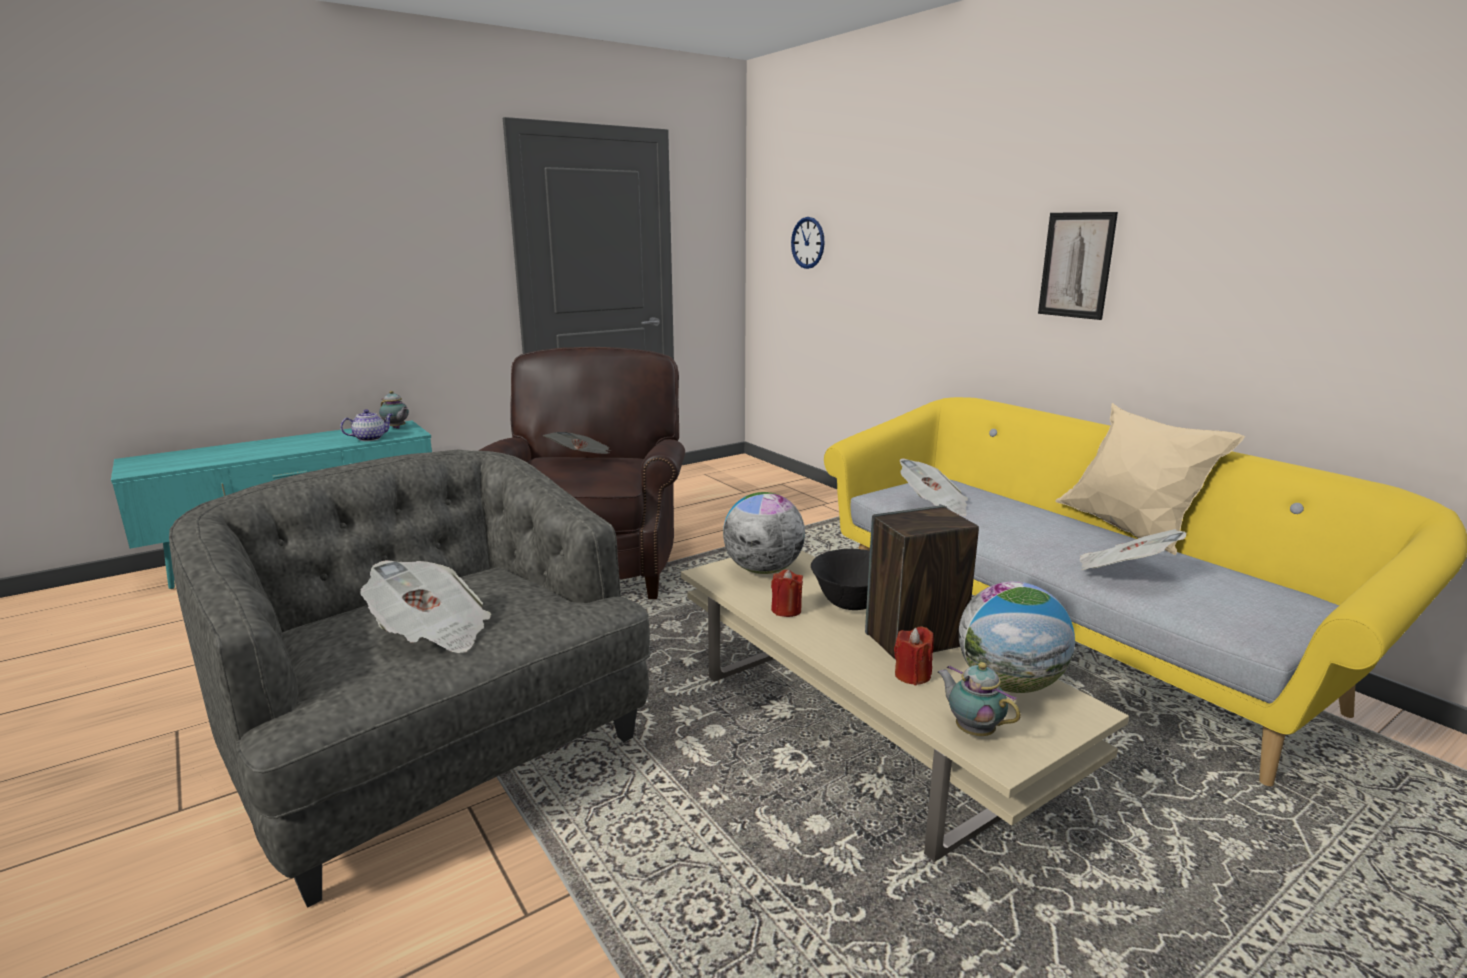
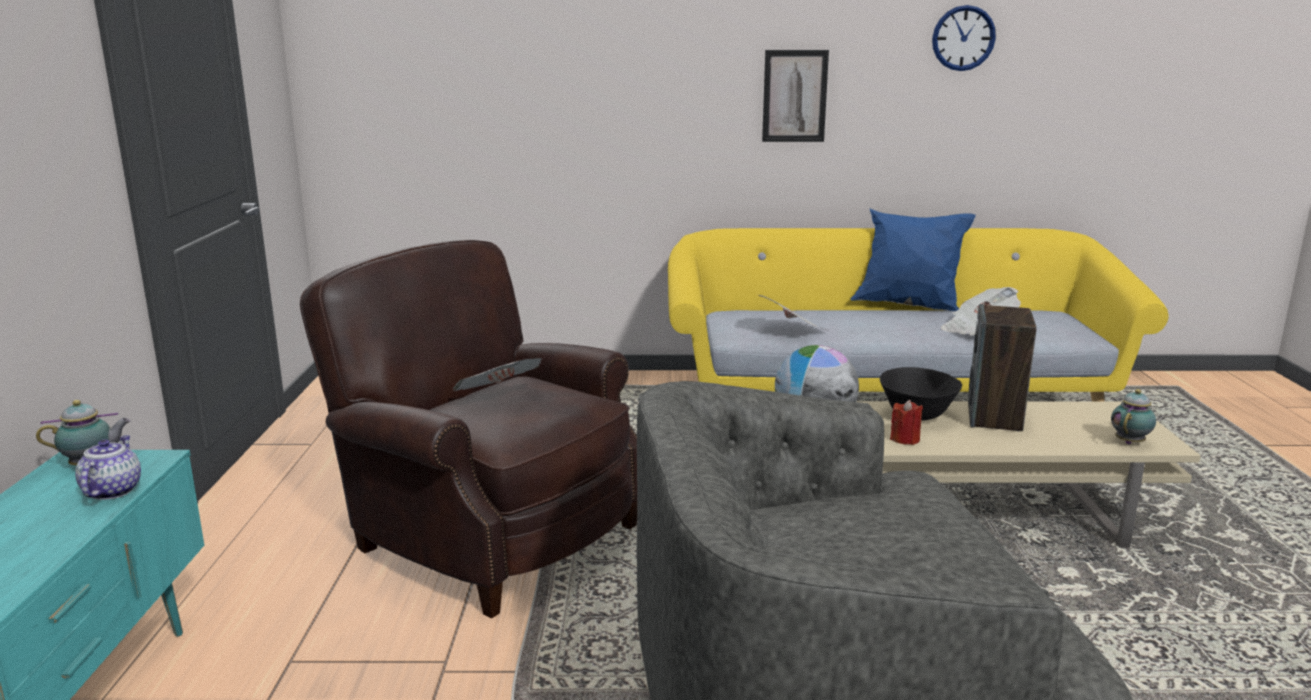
camera: 55 degrees left, 0 degrees up
newspaper [360,560,491,653] -> none
wall clock [791,217,825,269] -> wall clock moved to [932,5,996,71]
red candle [894,626,934,685] -> none
teapot [938,662,1021,736] -> teapot turned 135 degrees clockwise [1111,389,1156,444]
globe [959,582,1075,693] -> none
beige pillow [1055,403,1245,555] -> blue pillow [851,209,976,311]

